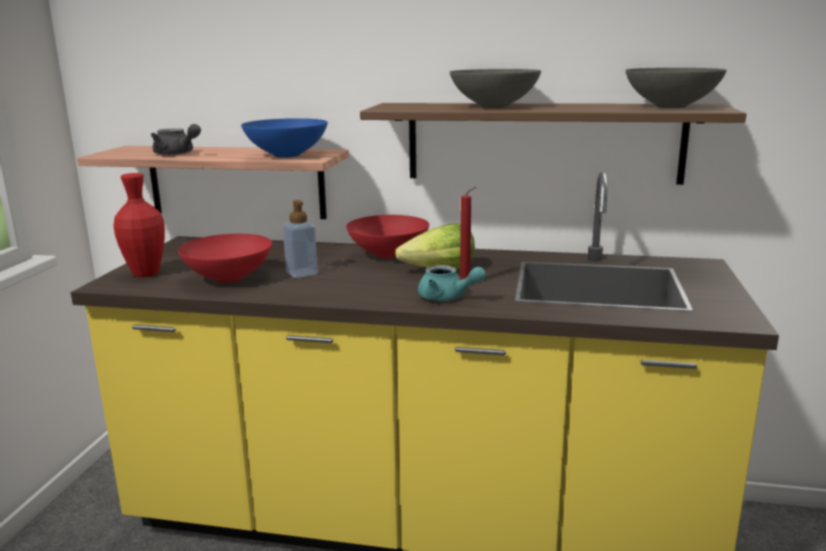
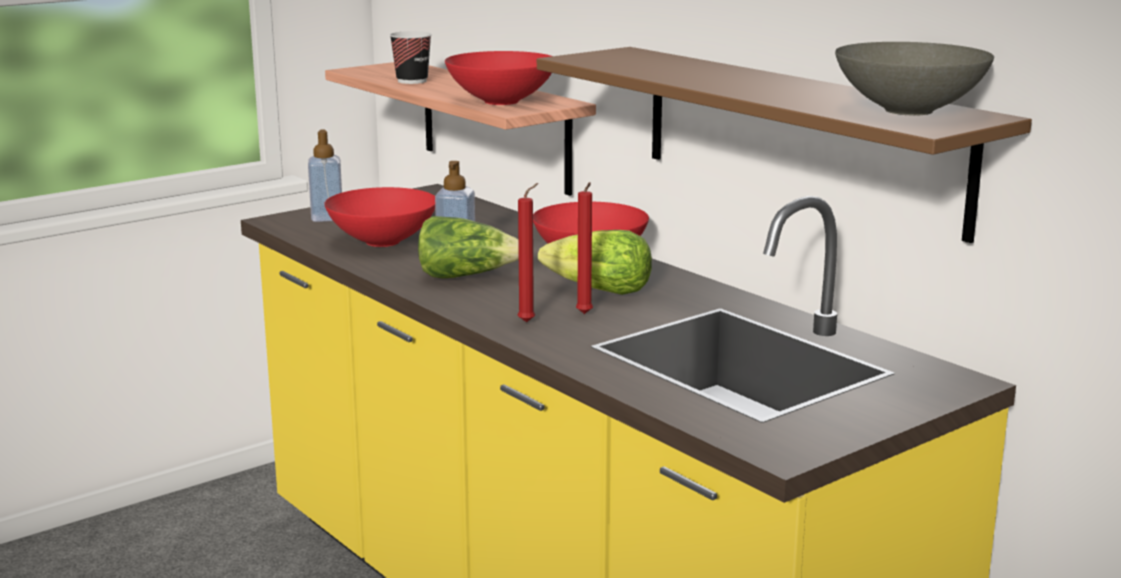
camera: 40 degrees right, 0 degrees up
red vase [113,173,165,277] -> soap dispenser [308,129,342,222]
grey teapot [151,124,201,155] -> cup [389,31,432,84]
blue bowl [241,118,328,158] -> red bowl [445,51,552,105]
turquoise teapot [418,265,486,301] -> red candle [518,183,538,322]
grey bowl [450,69,541,108] -> none
none -> lettuce [418,216,519,278]

